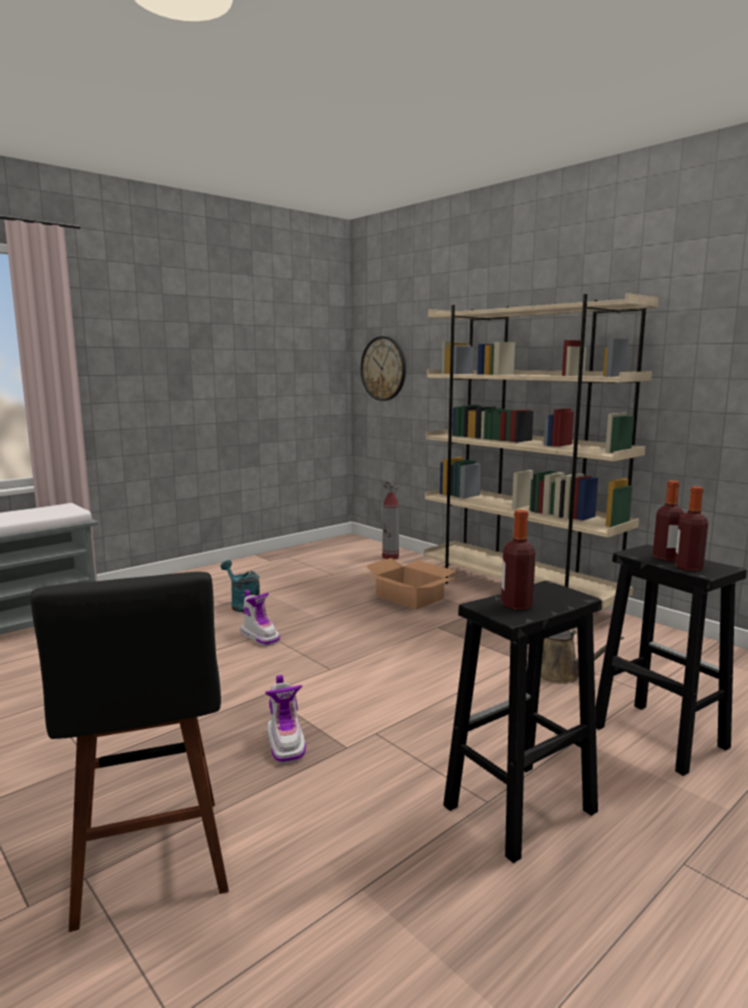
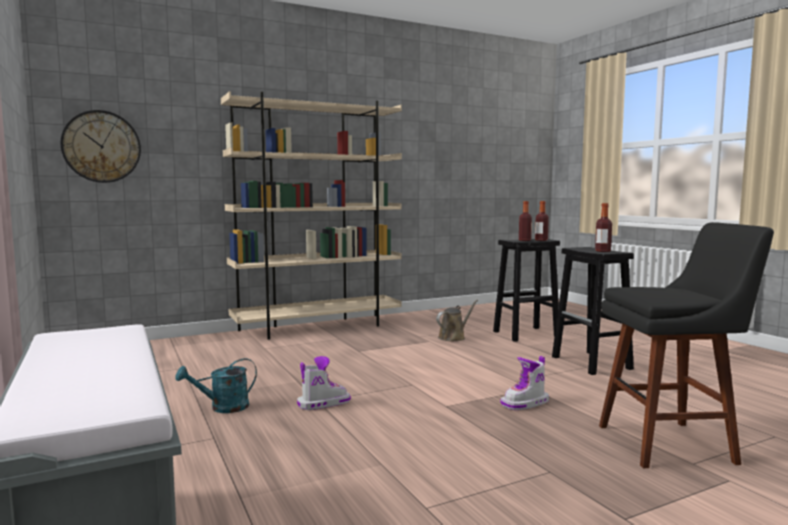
camera: 75 degrees left, 5 degrees down
boot [265,675,306,764] -> boot turned 150 degrees clockwise [500,356,549,410]
cardboard box [364,558,458,610] -> none
fire extinguisher [382,479,399,559] -> none

